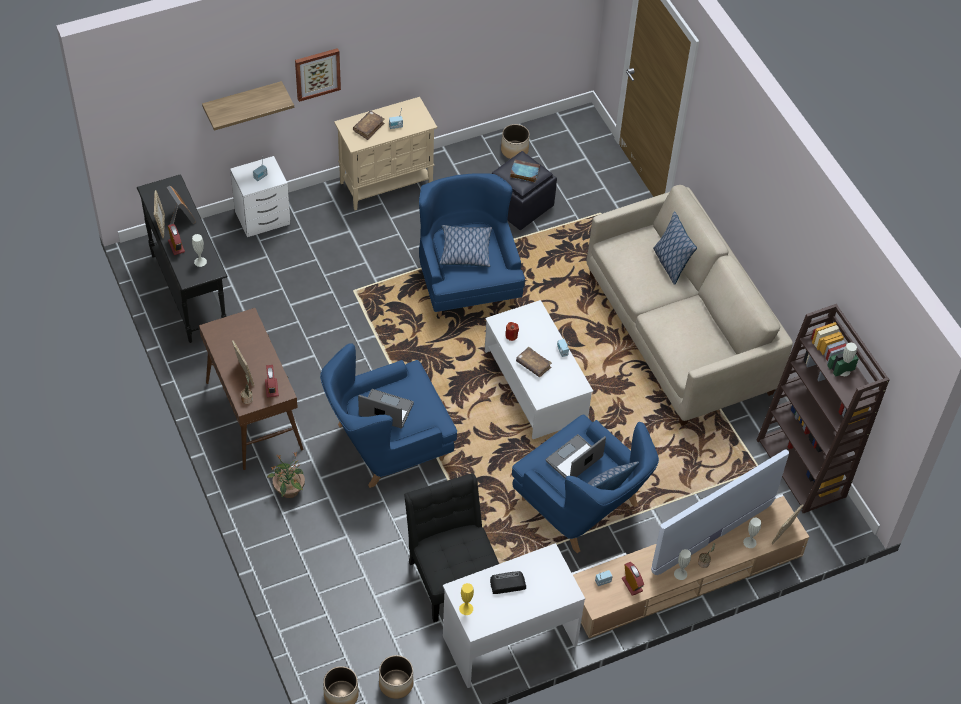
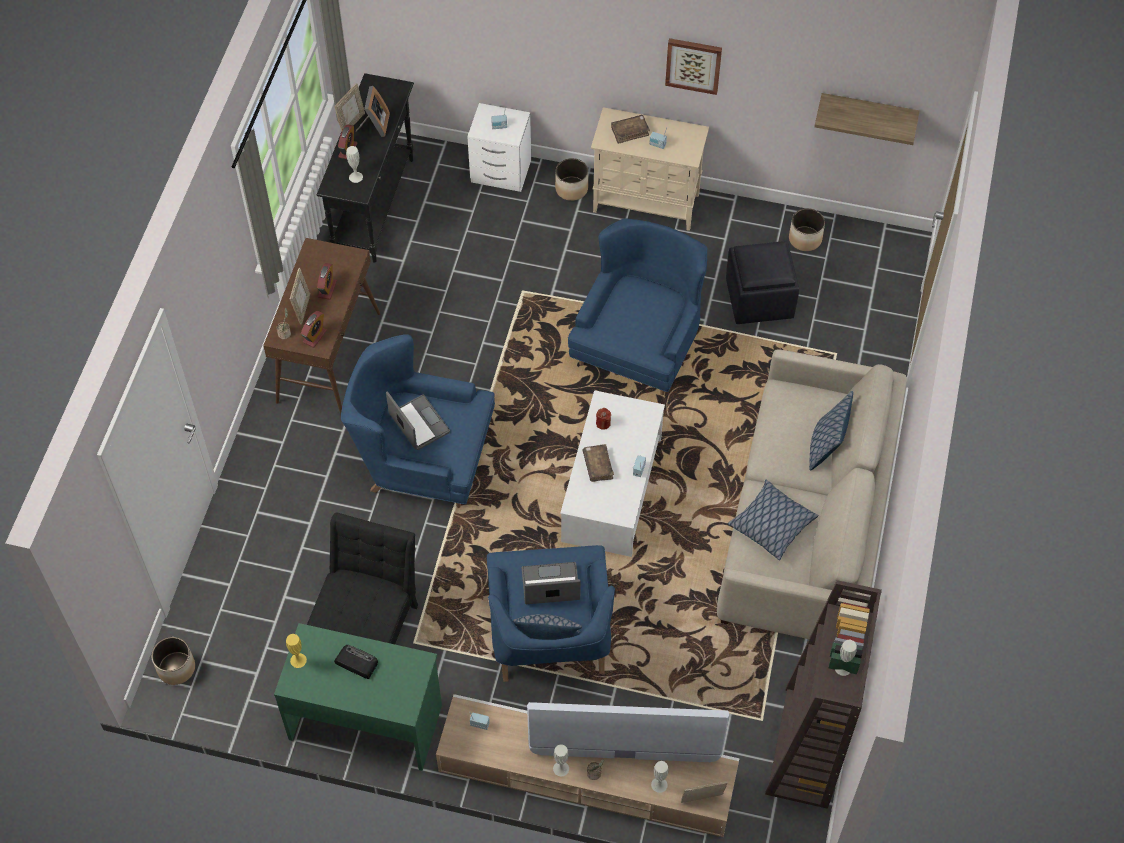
camera: 40 degrees right, 5 degrees up
shelf [202,81,294,131] -> shelf moved to [814,93,920,145]
potted plant [267,452,305,498] -> none
picture [295,48,341,102] -> picture moved to [665,38,722,95]
planter [379,655,413,699] -> planter moved to [555,158,588,201]
pillow [439,225,492,267] -> pillow moved to [728,480,819,560]
white desk [443,543,585,688] -> green desk [274,623,442,771]
book [510,160,540,182] -> none
alarm clock [622,562,644,596] -> alarm clock moved to [317,263,337,300]

